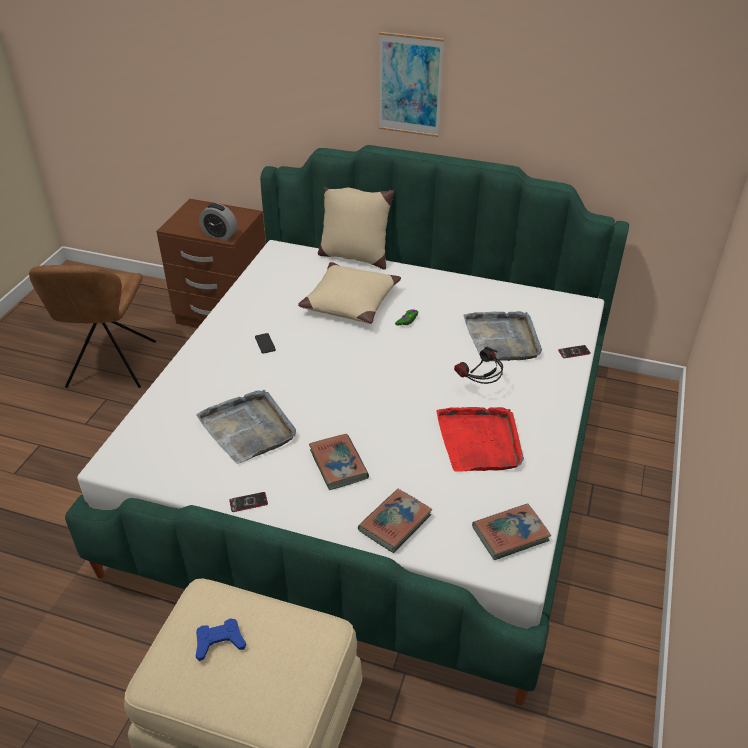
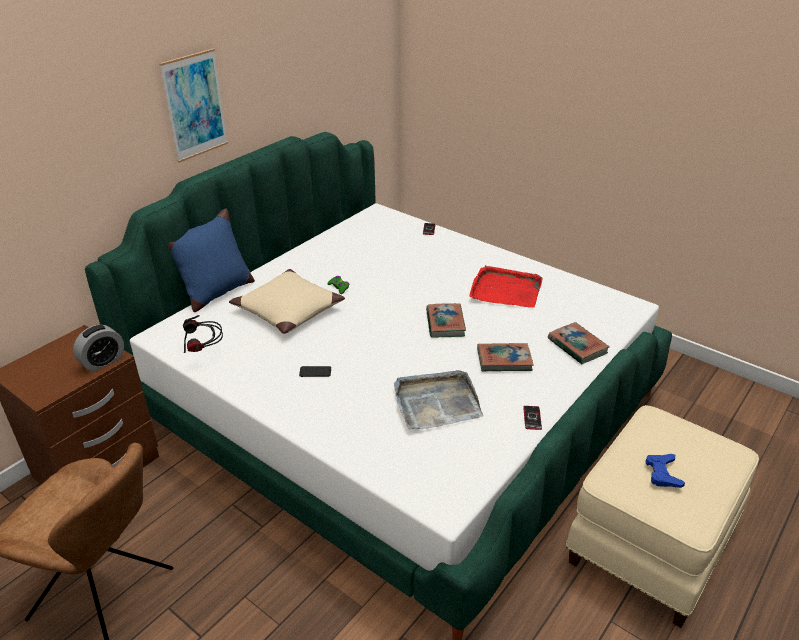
camera: 70 degrees left, 5 degrees down
beige pillow [318,187,394,270] -> blue pillow [168,208,255,312]
headphones [454,346,503,384] -> headphones moved to [183,315,223,353]
grey tray [464,311,542,361] -> none
book [472,503,551,560] -> book moved to [426,303,466,338]

